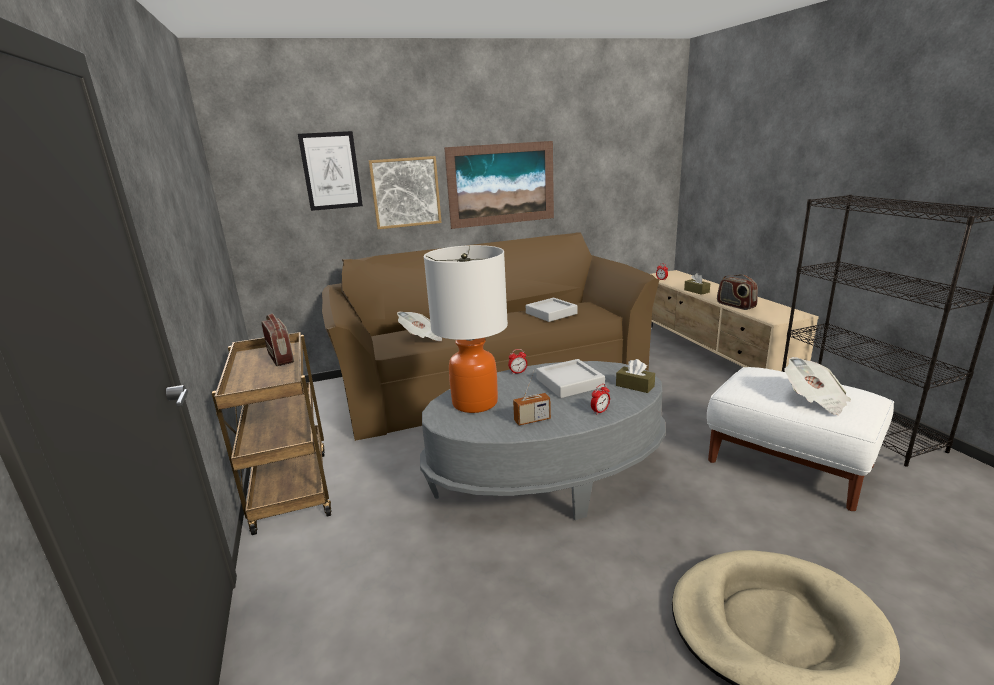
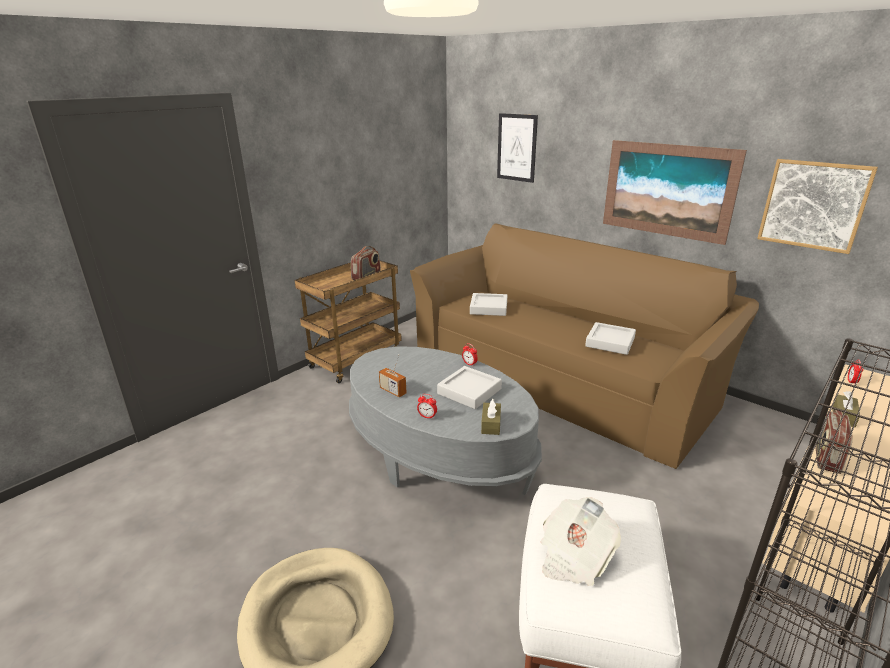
camera: 60 degrees right, 5 degrees up
picture [369,156,442,229] -> picture moved to [757,159,878,254]
newspaper [397,312,442,341] -> grey tray [470,293,507,316]
table lamp [424,245,508,413] -> none

